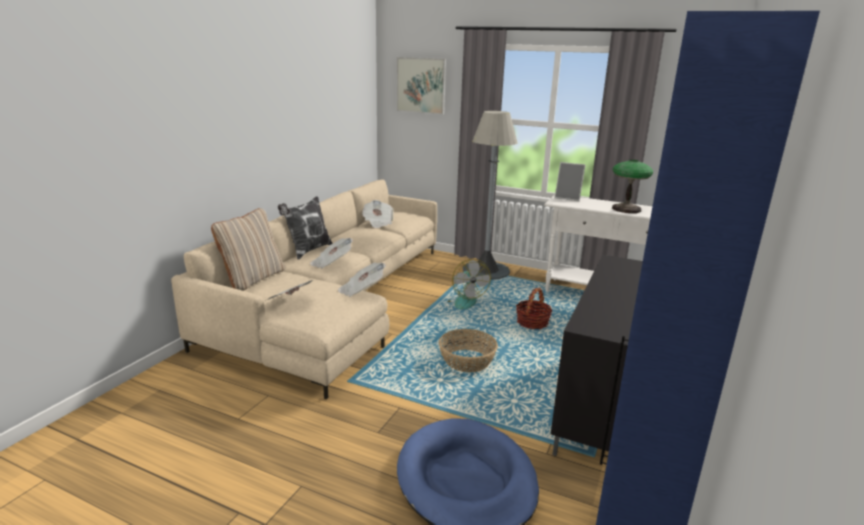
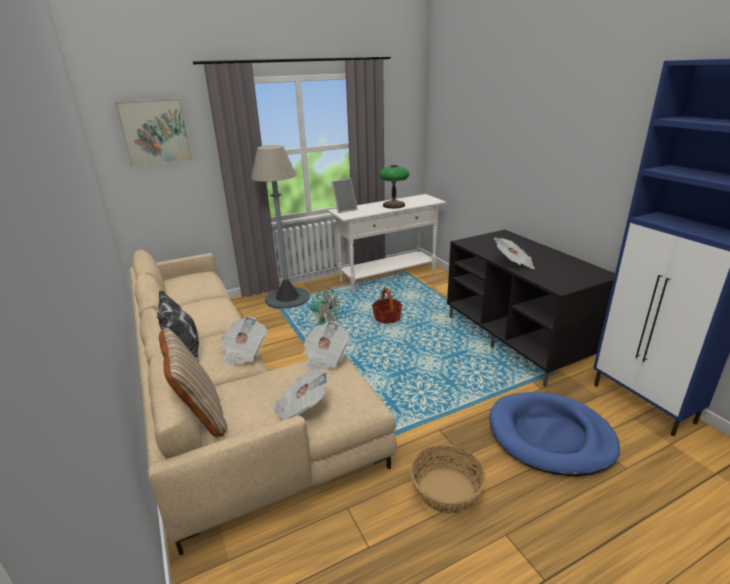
camera: 50 degrees left, 5 degrees up
newspaper [362,200,394,228] -> newspaper moved to [494,238,535,269]
basket [439,329,498,372] -> basket moved to [410,444,486,514]

